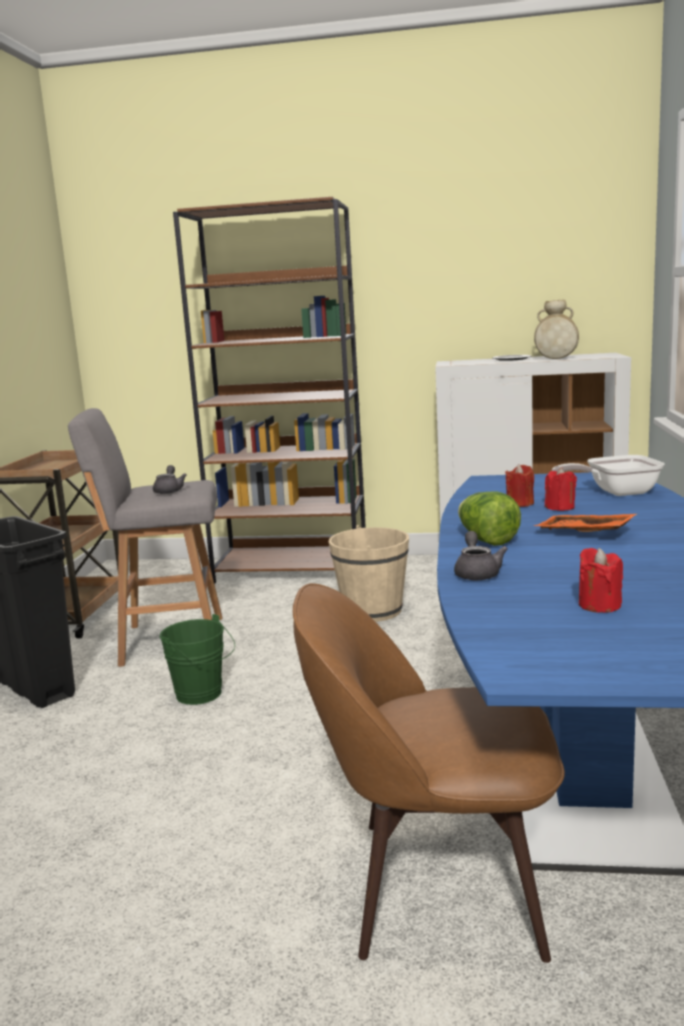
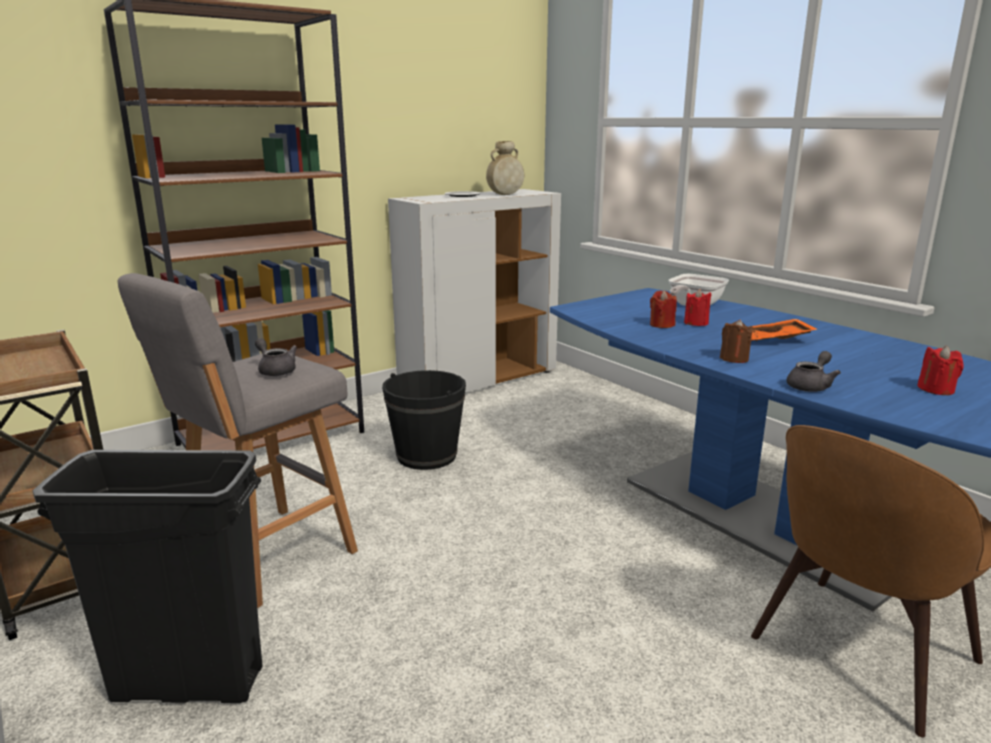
camera: 45 degrees left, 5 degrees up
green bucket [160,614,235,705] -> none
beige bucket [329,525,409,622] -> black bucket [382,370,466,470]
grey teapot [454,531,508,580] -> grey teapot turned 90 degrees clockwise [786,351,841,392]
lettuce [458,492,521,546] -> brown candle [720,319,754,363]

